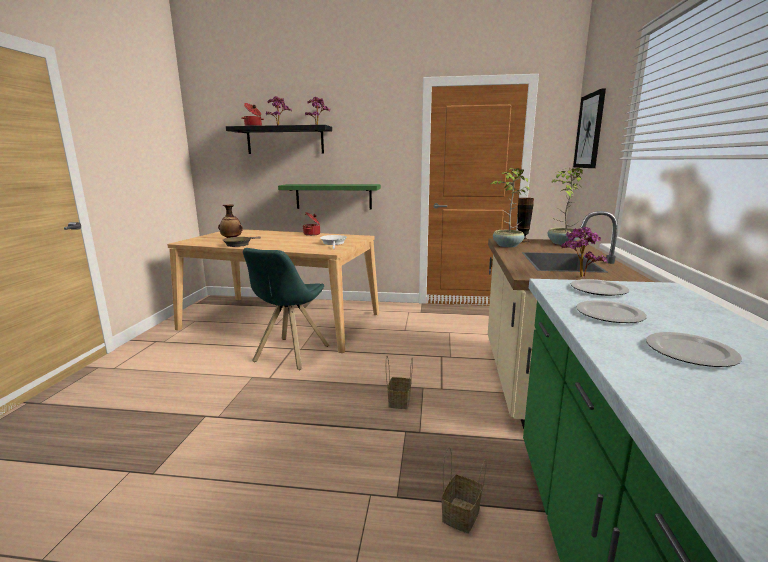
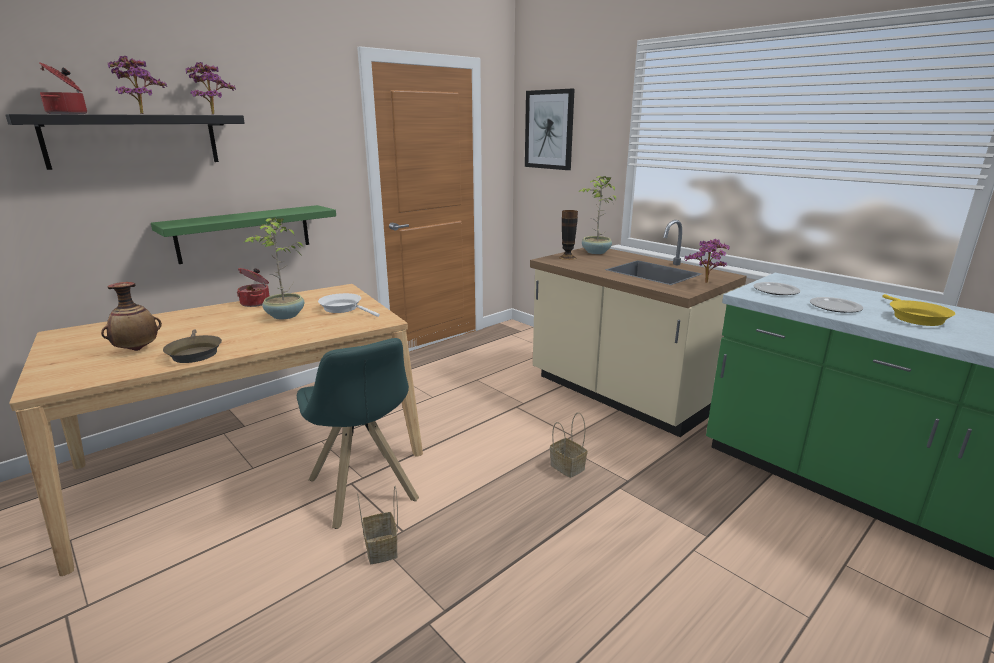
camera: 50 degrees left, 5 degrees up
basket [441,447,486,533] -> basket moved to [357,486,398,564]
potted plant [491,168,529,247] -> potted plant moved to [244,217,304,319]
plate [646,332,742,367] -> yellow frying pan [883,294,955,326]

